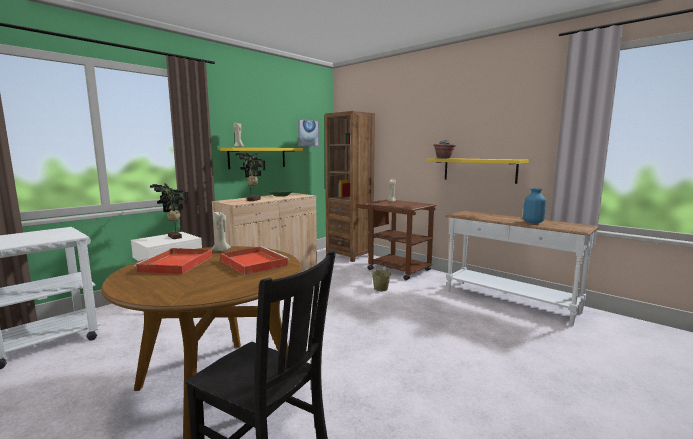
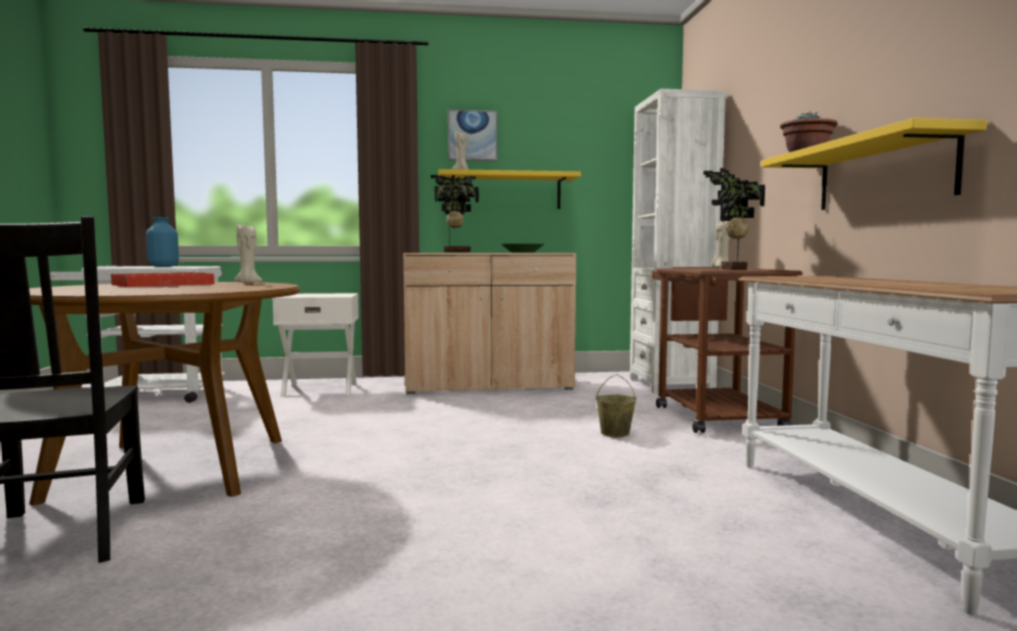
camera: 40 degrees right, 5 degrees down
potted plant [150,183,188,239] -> potted plant moved to [703,168,765,270]
red tray [221,246,290,275] -> none
picture [298,119,319,147] -> picture moved to [448,109,497,161]
brown bookcase [325,111,375,262] -> white bookcase [630,89,726,394]
blue vase [523,188,546,224] -> blue vase moved to [146,217,179,267]

